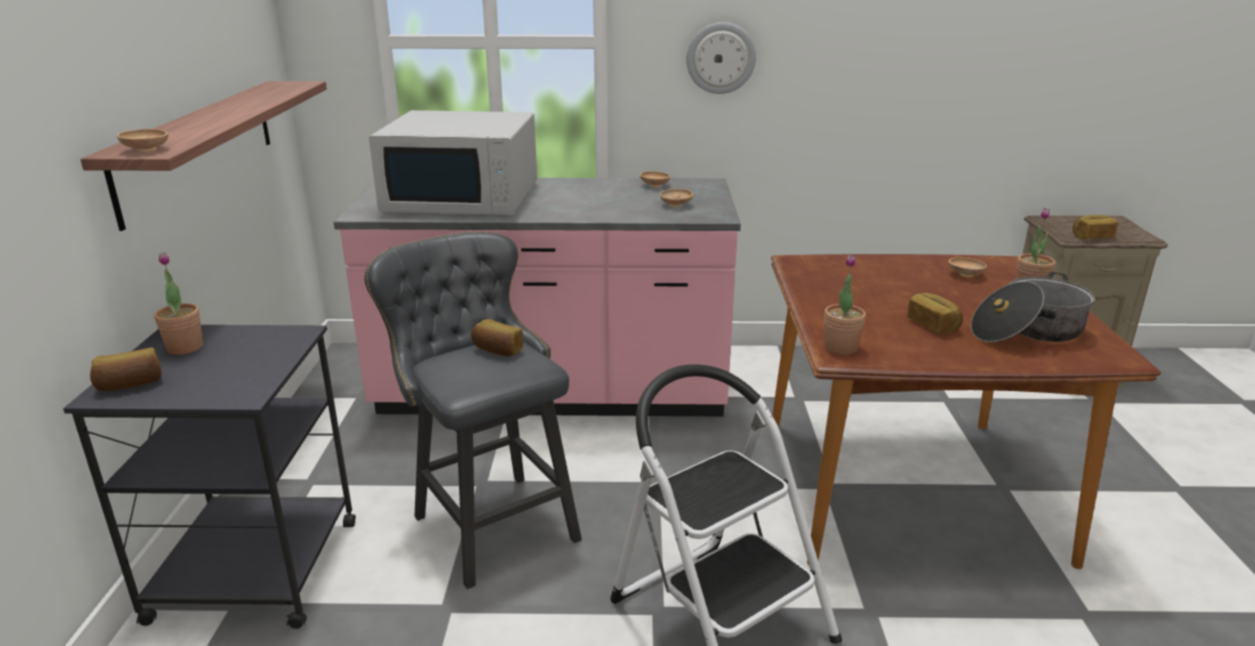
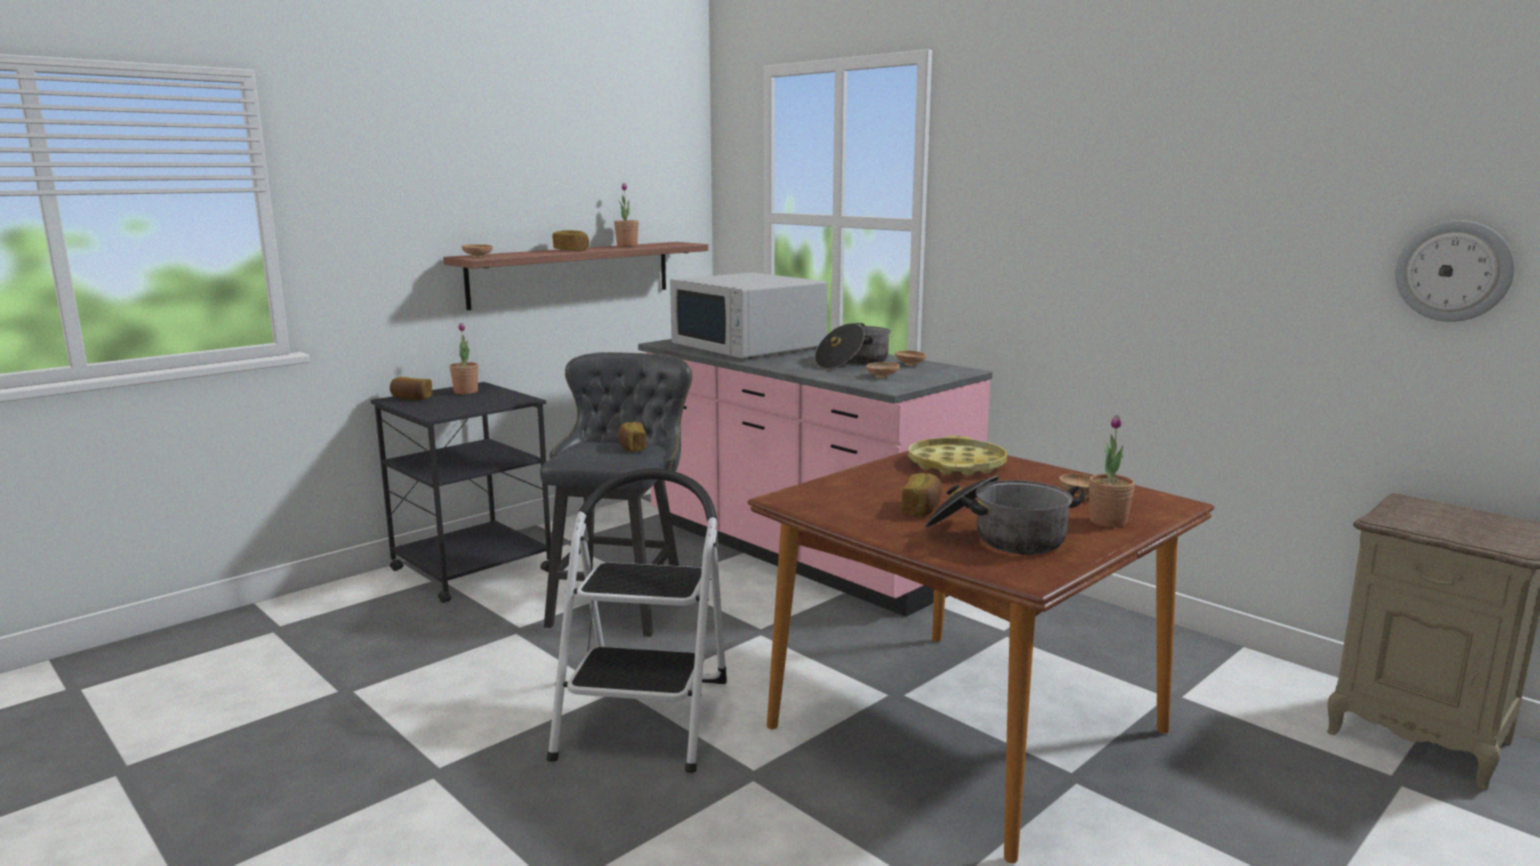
camera: 45 degrees right, 10 degrees down
wall clock [686,22,756,94] -> wall clock moved to [1395,220,1514,322]
potted plant [824,254,866,355] -> potted plant moved to [614,183,639,247]
bread [1073,215,1118,239] -> bread moved to [552,230,589,251]
none -> cooking pot [815,323,891,369]
none -> yellow tray [908,436,1007,476]

